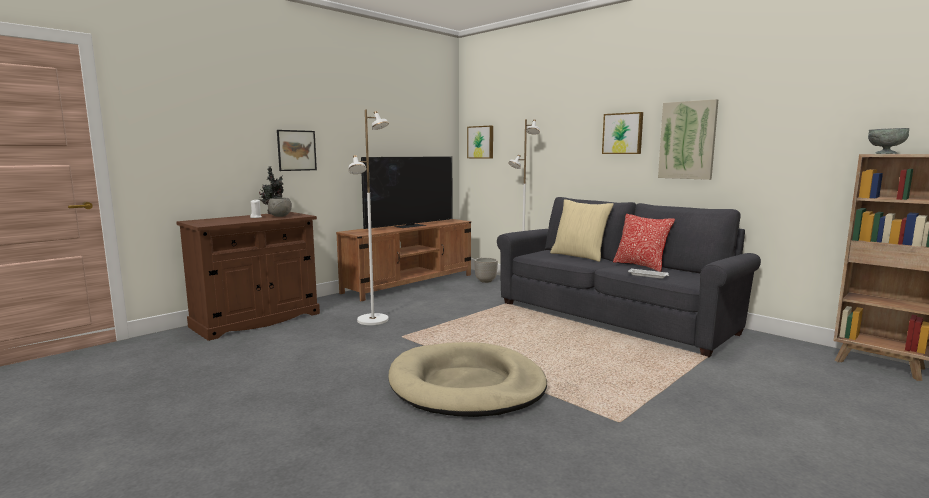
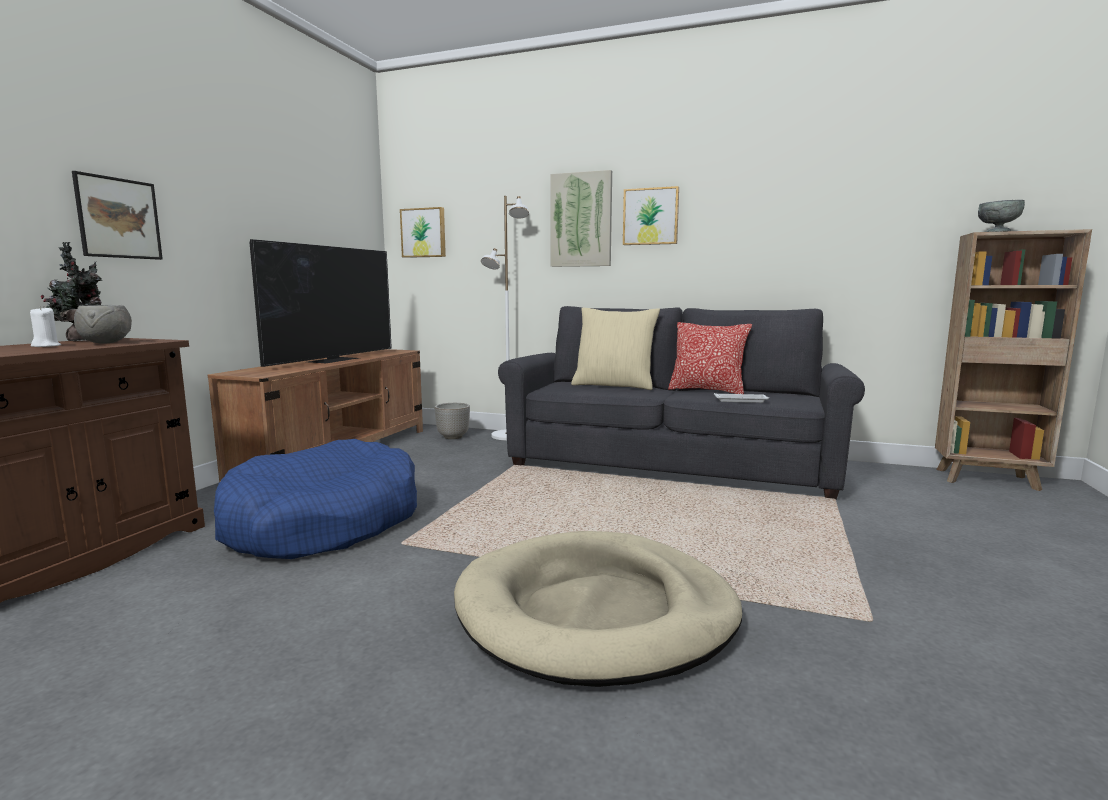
camera: 25 degrees left, 0 degrees up
white floor lamp [348,110,389,325] -> blue dog bed [214,439,417,559]
picture [658,99,718,180] -> picture moved to [551,170,612,267]

